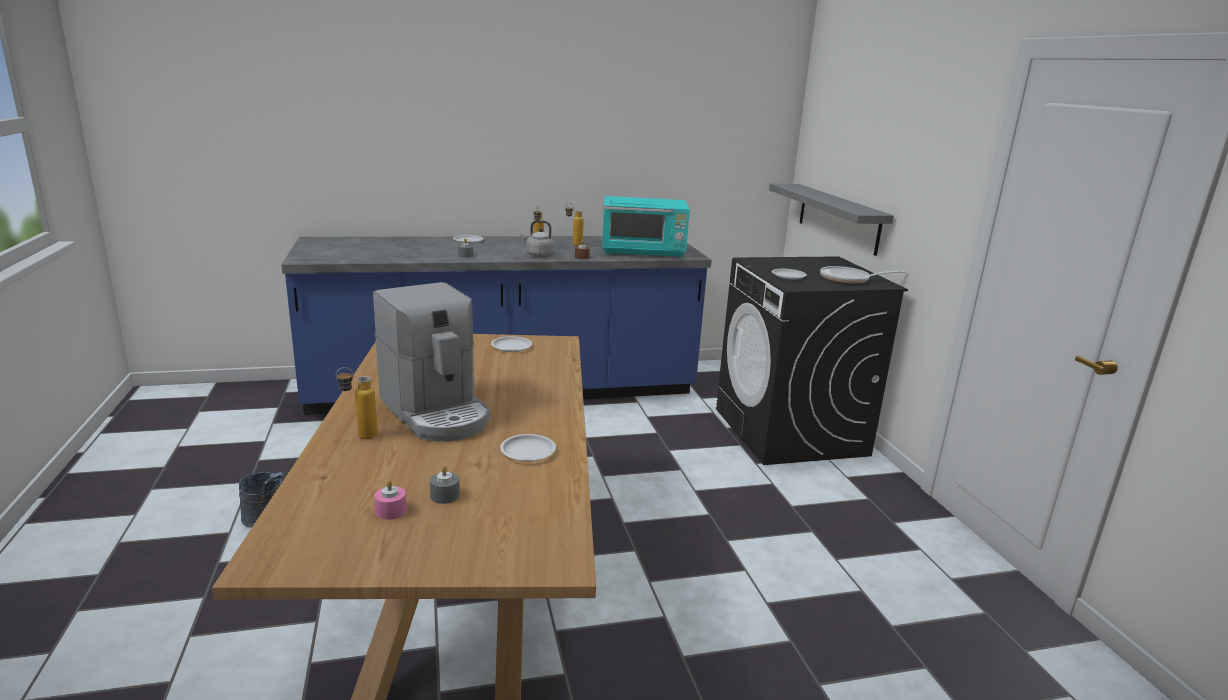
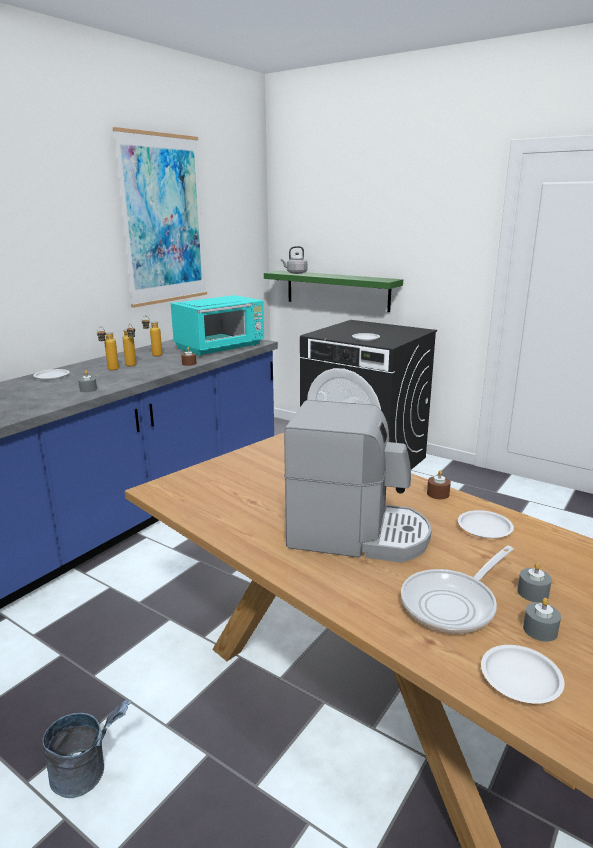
camera: 40 degrees left, 0 degrees up
bottle [336,367,378,439] -> bottle moved to [97,327,119,370]
pink candle [374,480,407,520] -> grey candle [523,598,561,642]
white plate [491,336,532,352] -> white plate moved to [481,645,564,704]
grey kettle [520,220,555,257] -> grey kettle moved to [281,246,308,274]
grey shelf [769,184,894,256] -> green shelf [264,271,403,312]
frying pan [820,266,906,284] -> frying pan moved to [401,546,514,633]
none -> picture [113,127,207,308]
none -> brown candle [427,470,451,499]

